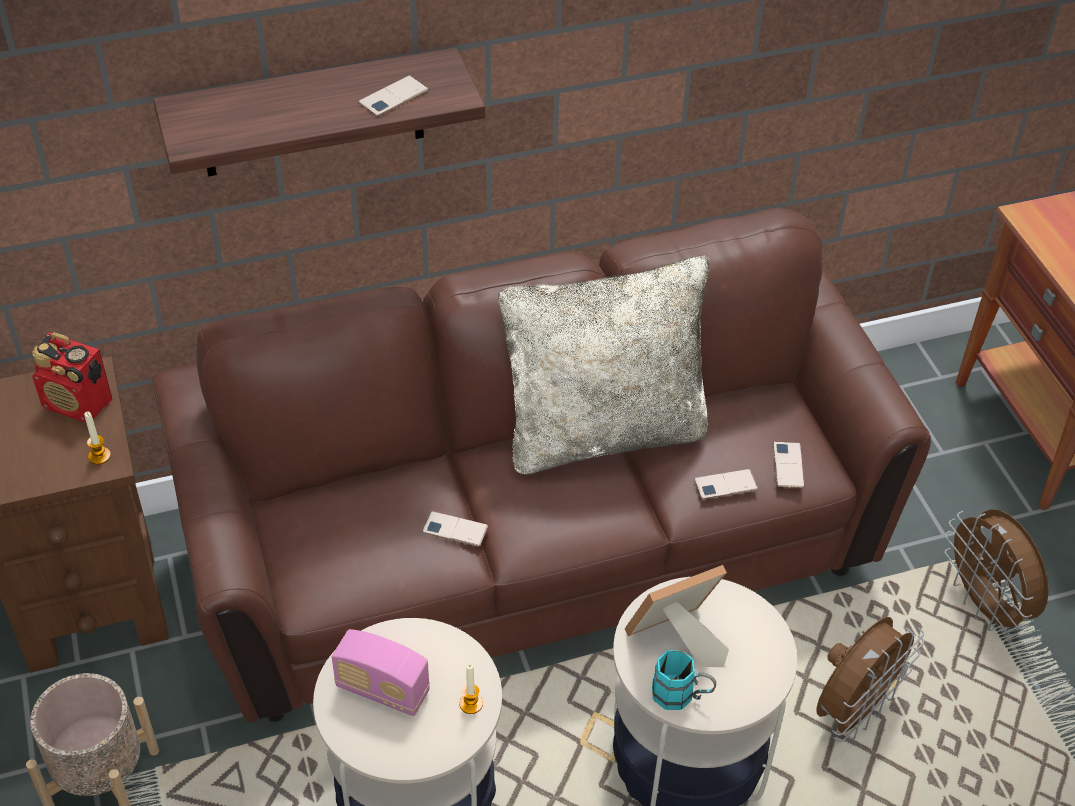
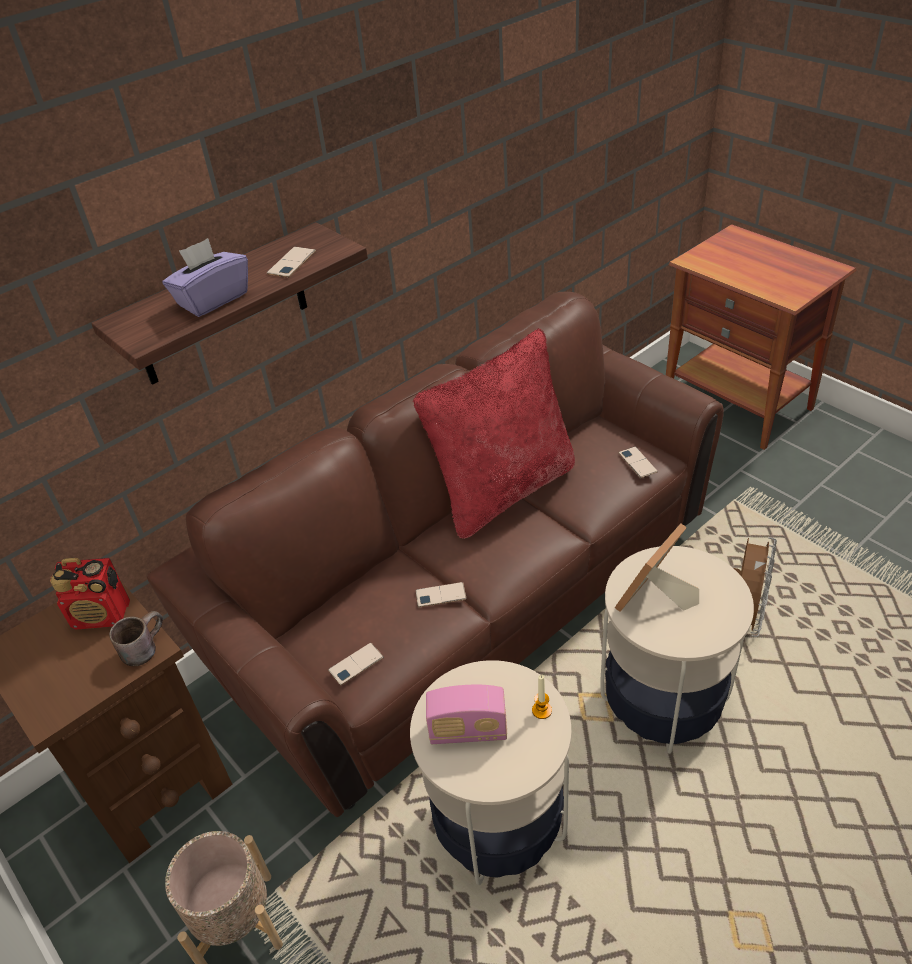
camera: 20 degrees left, 5 degrees down
candle [84,411,111,464] -> brown mug [109,611,163,666]
beige pillow [498,254,710,475] -> red pillow [413,328,575,539]
turquoise mug [652,650,716,710] -> none
phone [694,469,758,499] -> phone moved to [328,643,384,685]
brown fan [944,509,1049,636] -> none
none -> purple tissue box [162,238,248,317]

